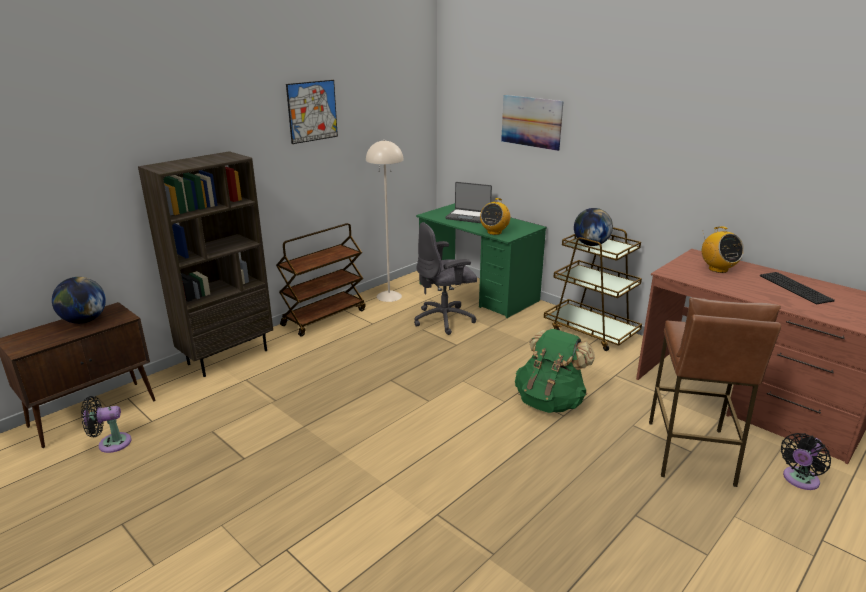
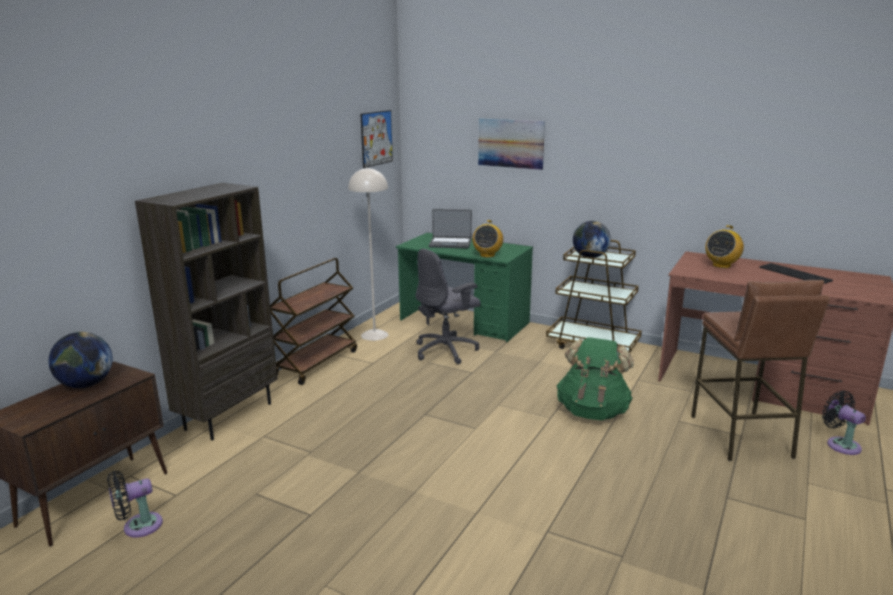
camera: 15 degrees left, 5 degrees down
picture [286,80,338,144] -> picture moved to [360,110,393,168]
radio [702,226,744,273] -> radio turned 75 degrees clockwise [705,225,744,268]
black fan [781,433,831,490] -> black fan turned 120 degrees clockwise [822,391,866,455]

